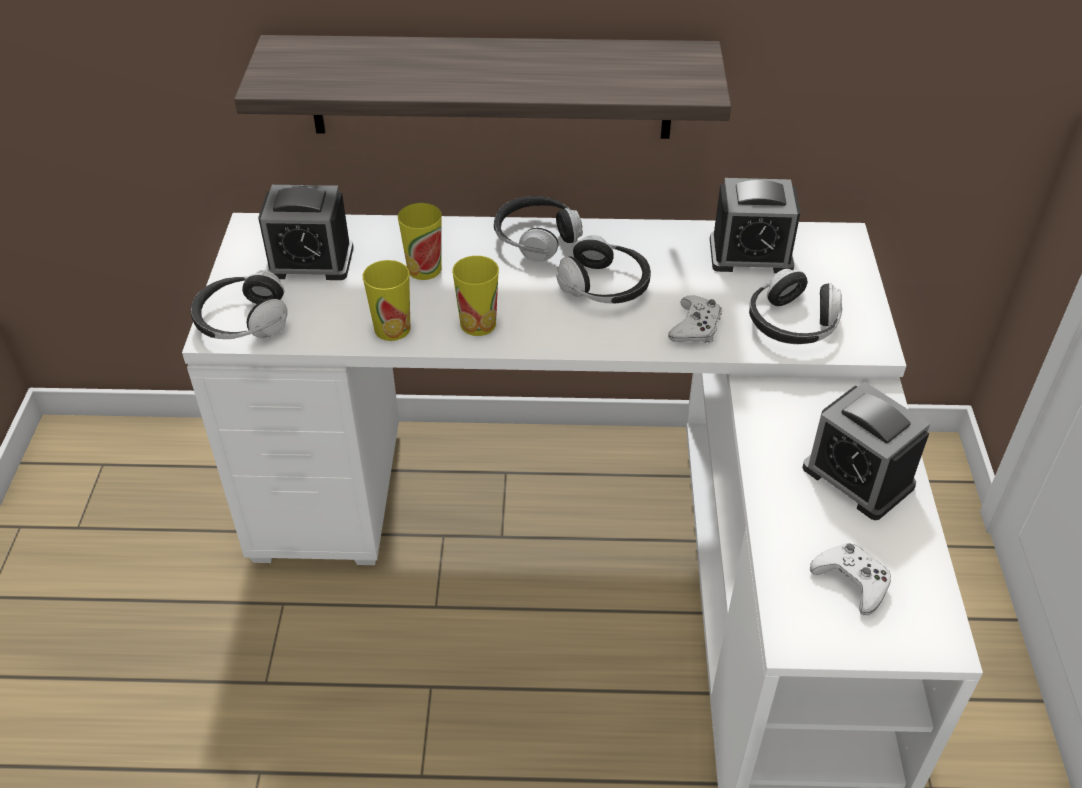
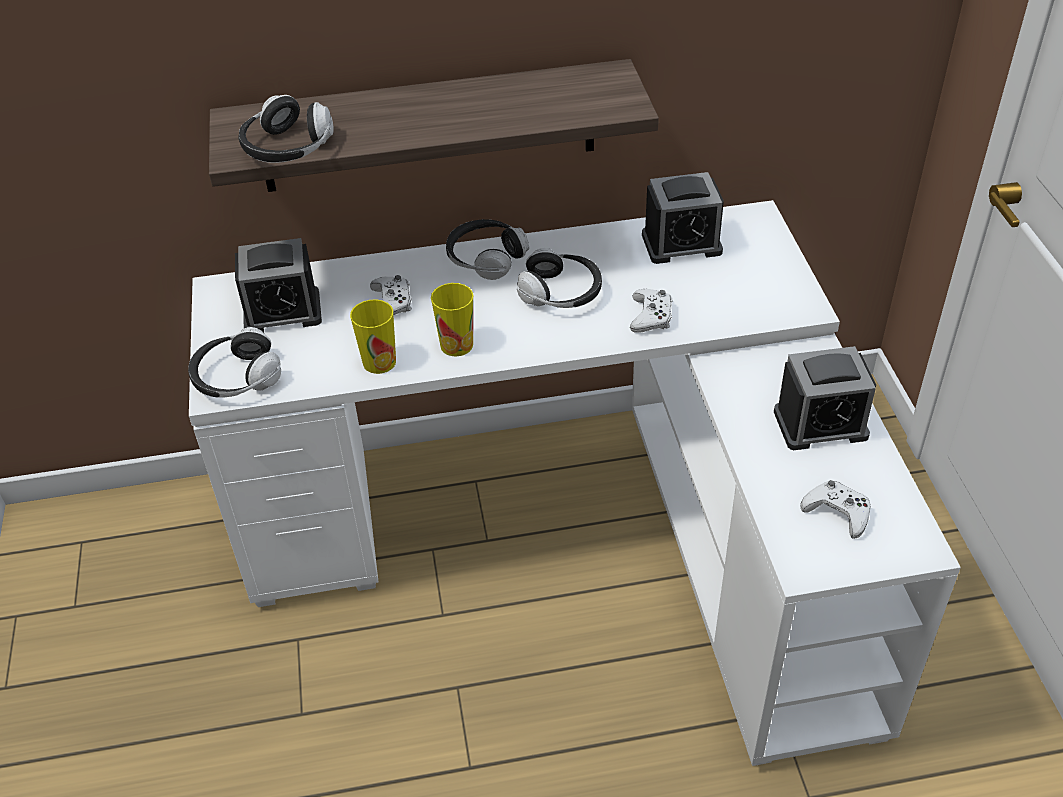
camera: 10 degrees left, 0 degrees up
cup [398,203,442,280] -> white game controller [370,275,412,315]
headphones [749,269,842,344] -> headphones moved to [238,95,334,163]
alarm clock [802,382,930,520] -> alarm clock turned 45 degrees counterclockwise [774,346,876,450]

